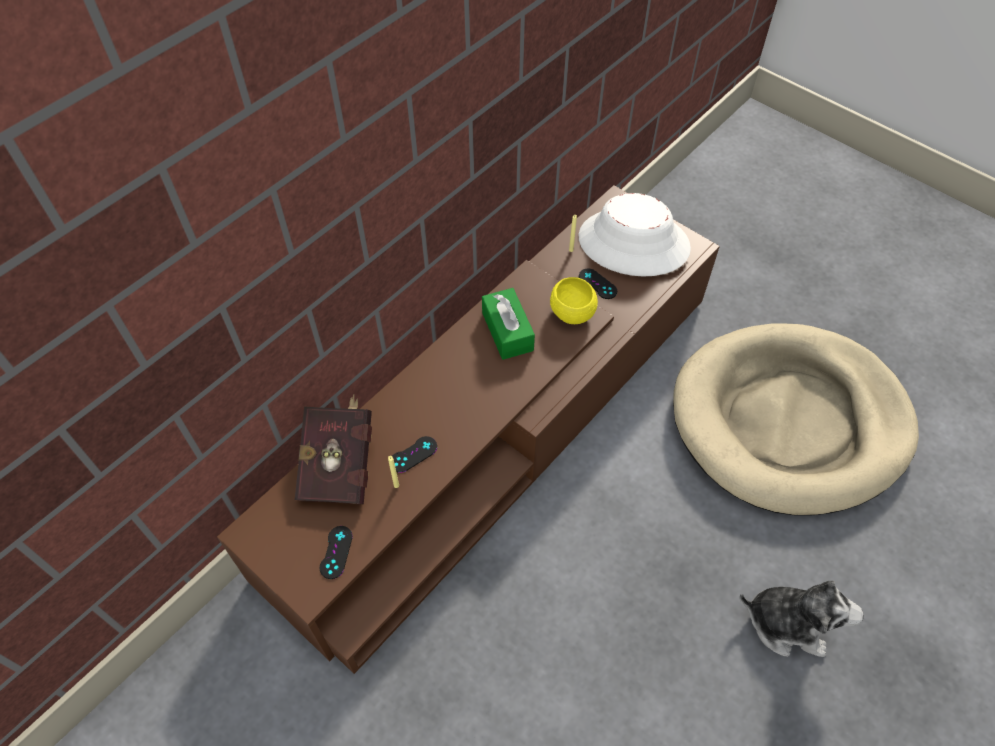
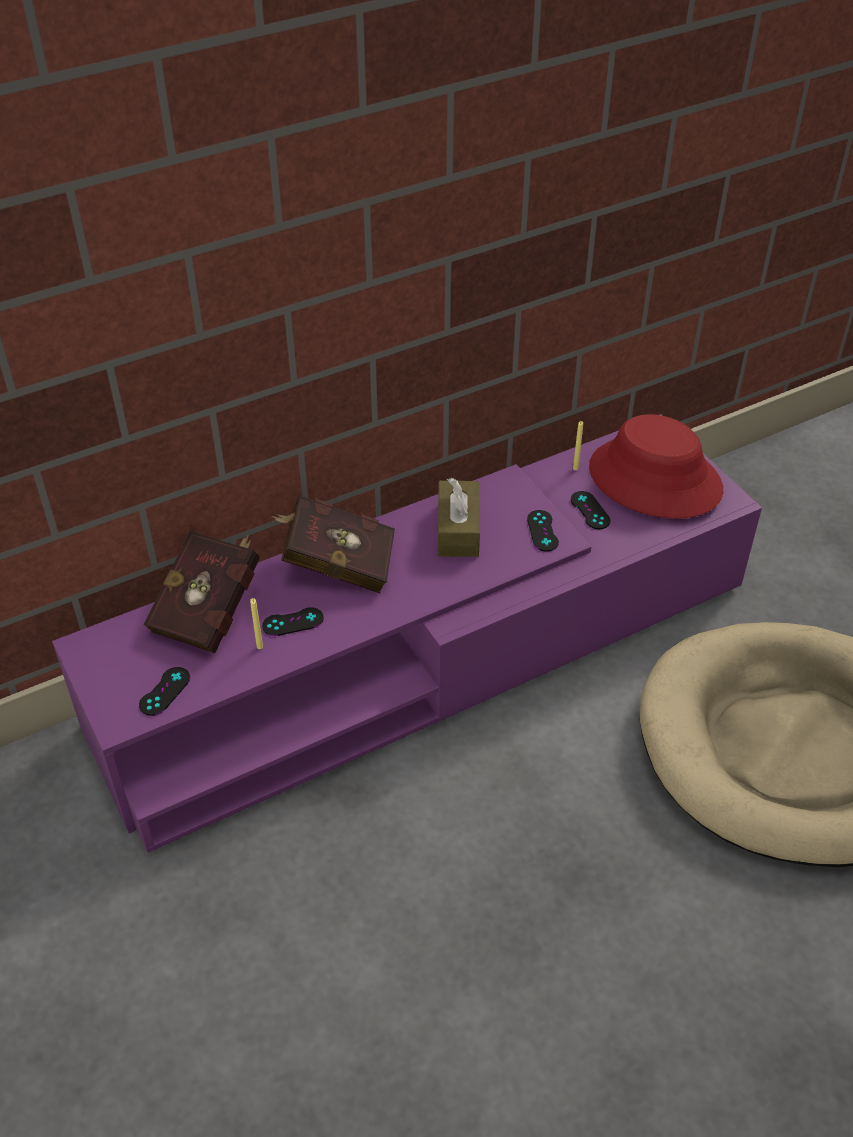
camera: 20 degrees right, 10 degrees down
brown tv stand [217,185,720,674] -> purple tv stand [52,414,762,853]
green tissue box [482,288,535,360] -> brown tissue box [438,478,480,557]
yellow bowl [550,277,598,324] -> black game controller [527,510,559,552]
white hat [579,193,691,277] -> red hat [589,414,723,519]
plush toy [739,581,864,657] -> none
none -> red book [272,495,395,593]

